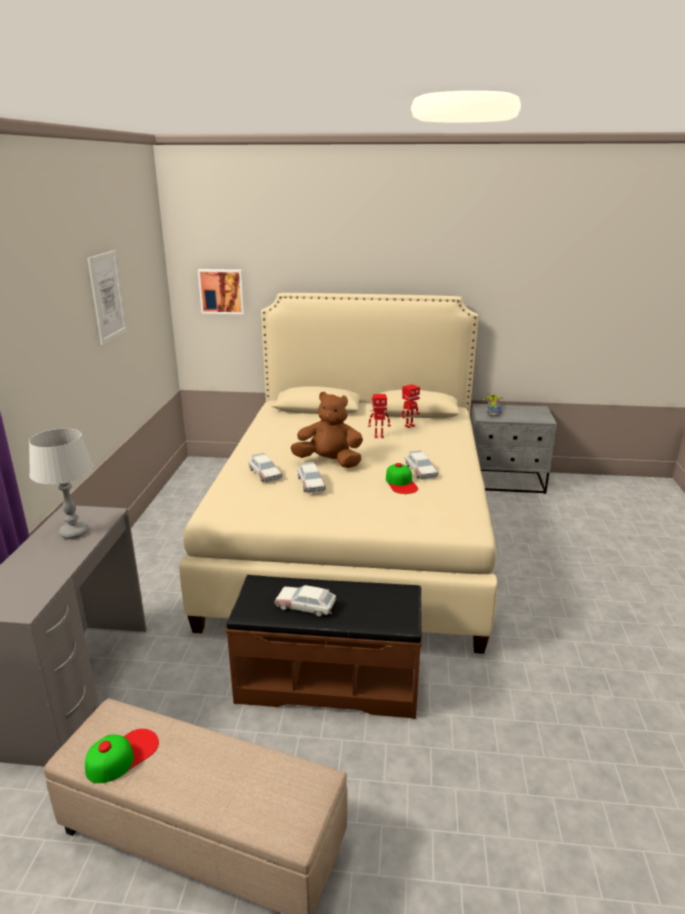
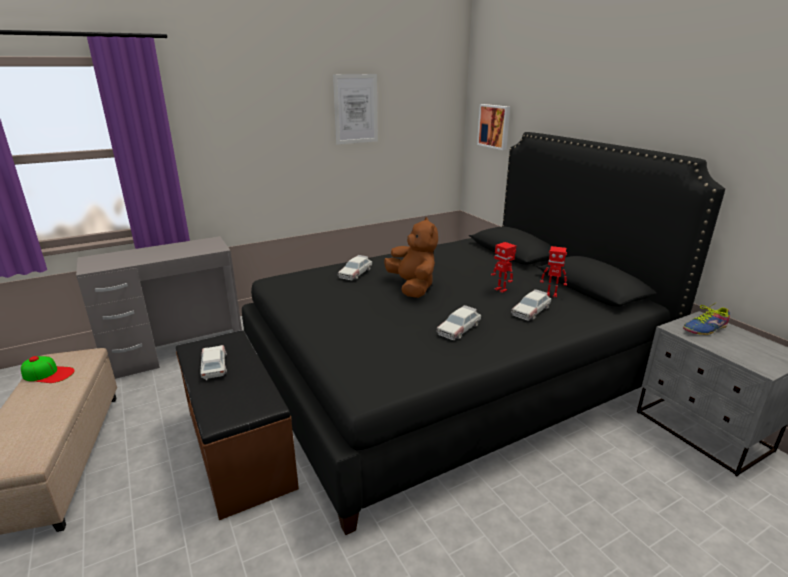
camera: 55 degrees right, 0 degrees up
grey table lamp [29,429,93,539] -> none
beige bed [180,293,497,654] -> black bed [242,132,725,535]
toy car [298,462,326,493] -> toy car moved to [511,289,551,321]
cap [386,463,418,494] -> none

